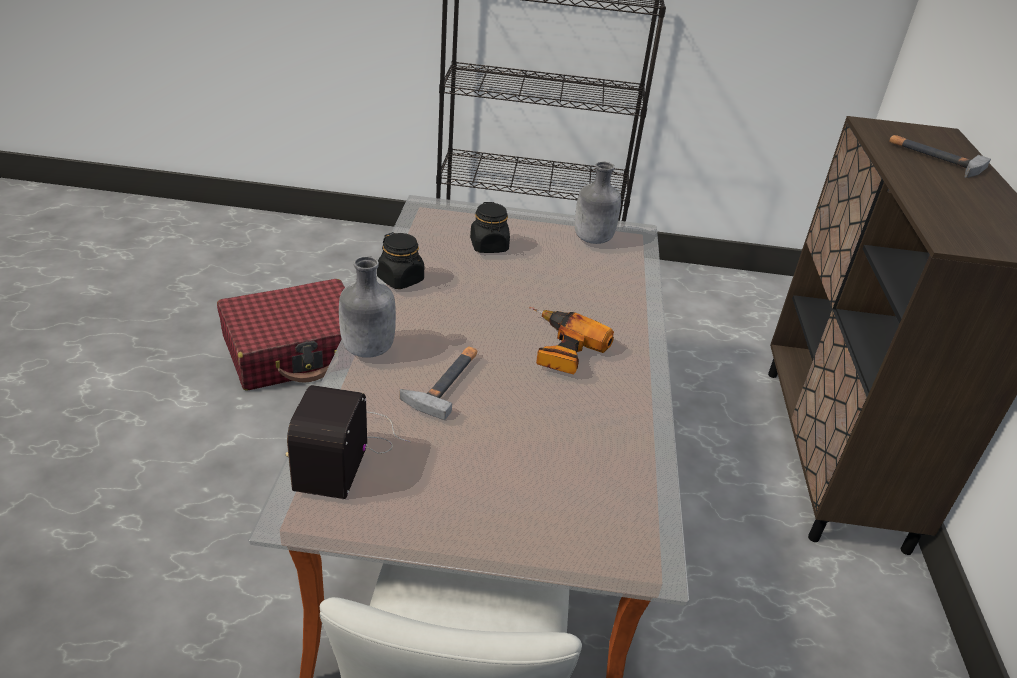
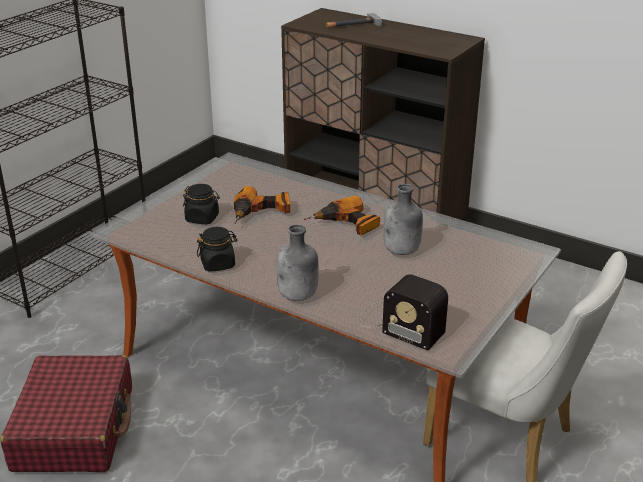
camera: 60 degrees left, 5 degrees down
hammer [399,347,477,420] -> none
grey bottle [575,162,621,244] -> grey bottle moved to [383,184,423,255]
none -> power drill [234,186,290,224]

